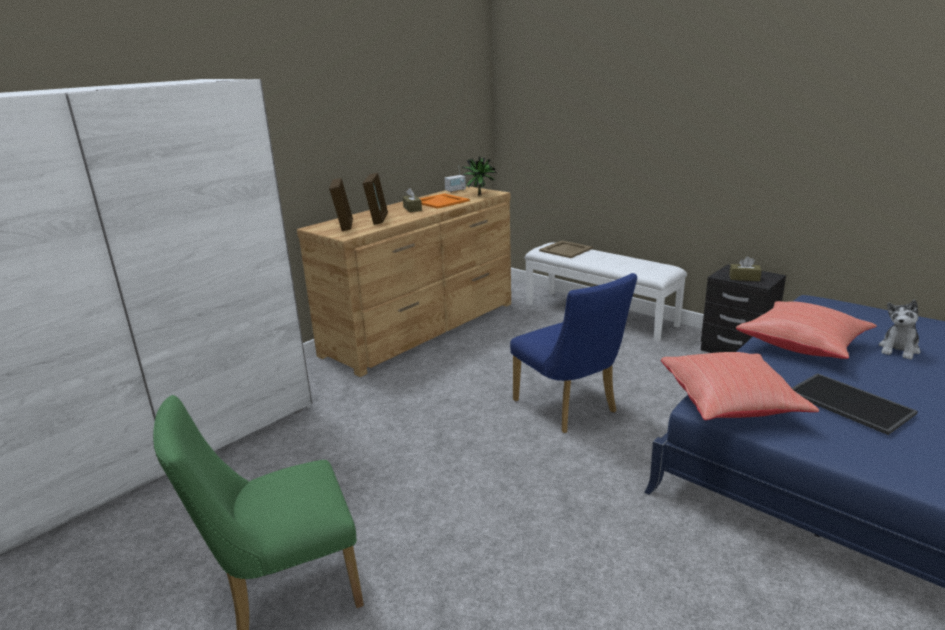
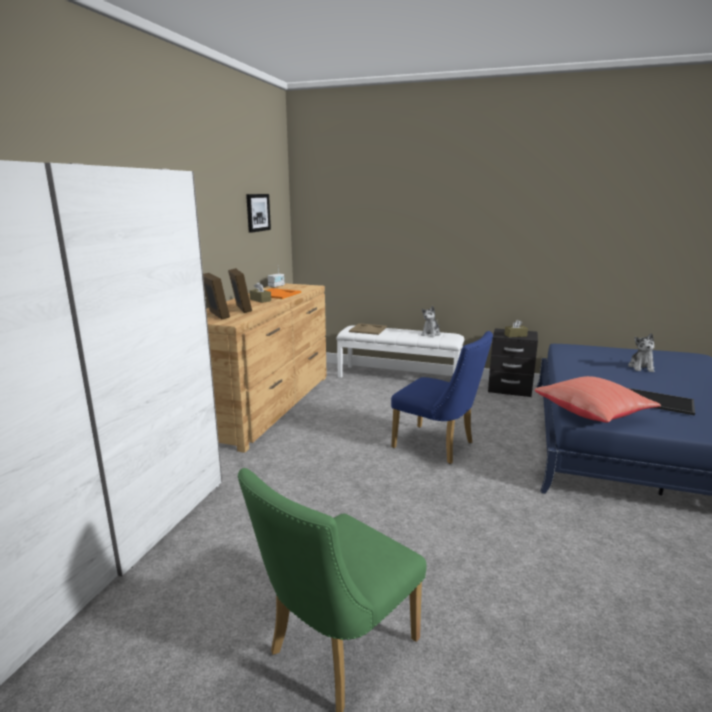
camera: 25 degrees left, 5 degrees down
potted plant [462,156,497,195] -> none
red pillow [736,301,877,359] -> none
none -> picture [246,194,271,233]
none -> plush toy [421,306,441,337]

